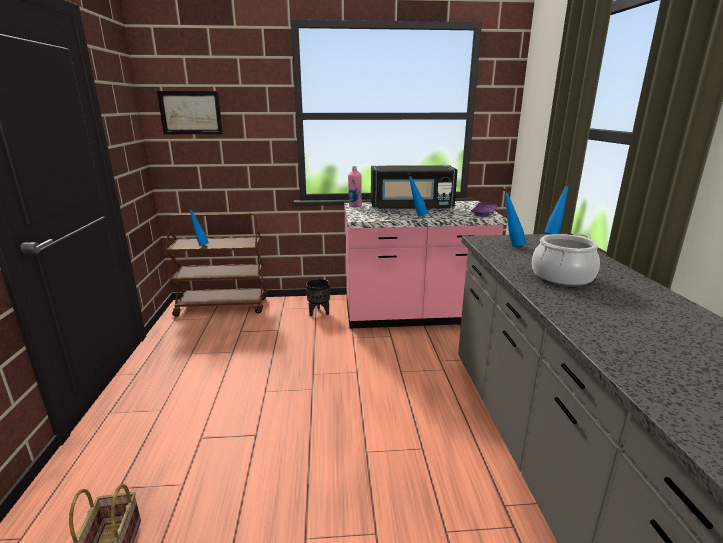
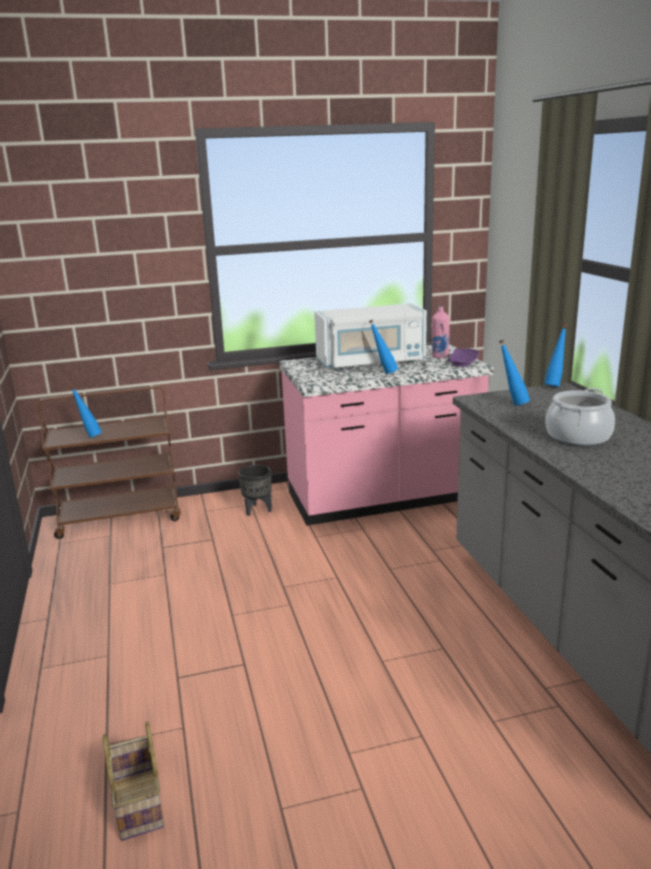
camera: 10 degrees left, 0 degrees up
picture [157,91,223,134] -> none
pink bottle [348,166,362,207] -> pink bottle moved to [432,306,449,358]
black microwave [371,165,458,211] -> white microwave [314,303,427,369]

